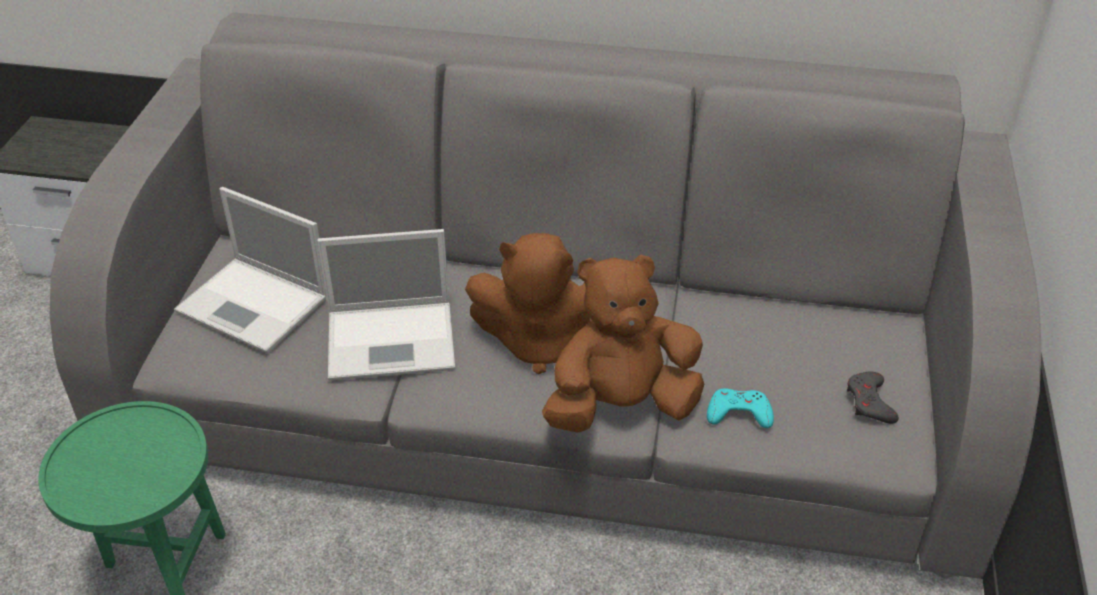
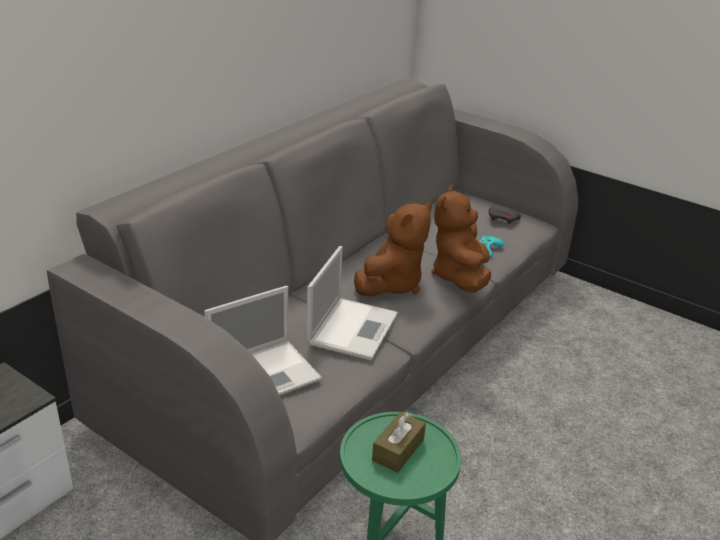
camera: 65 degrees left, 10 degrees down
none -> brown tissue box [372,412,426,473]

